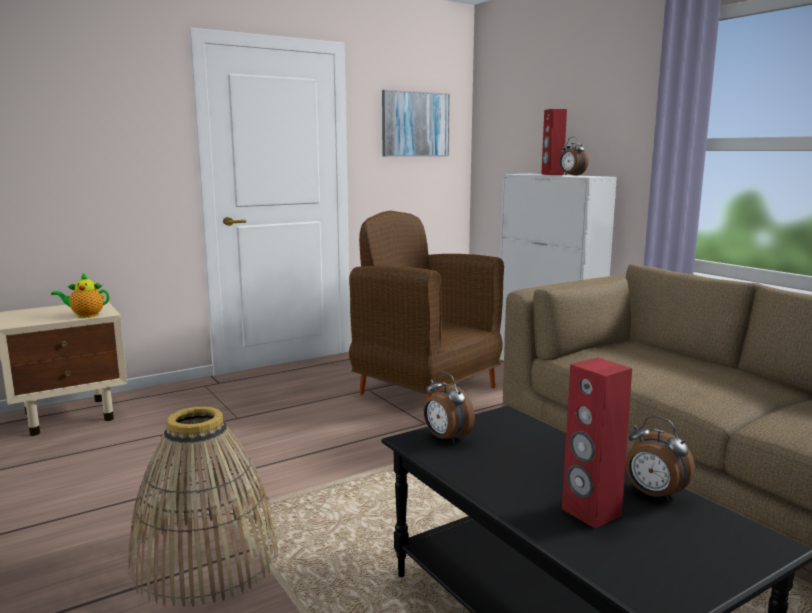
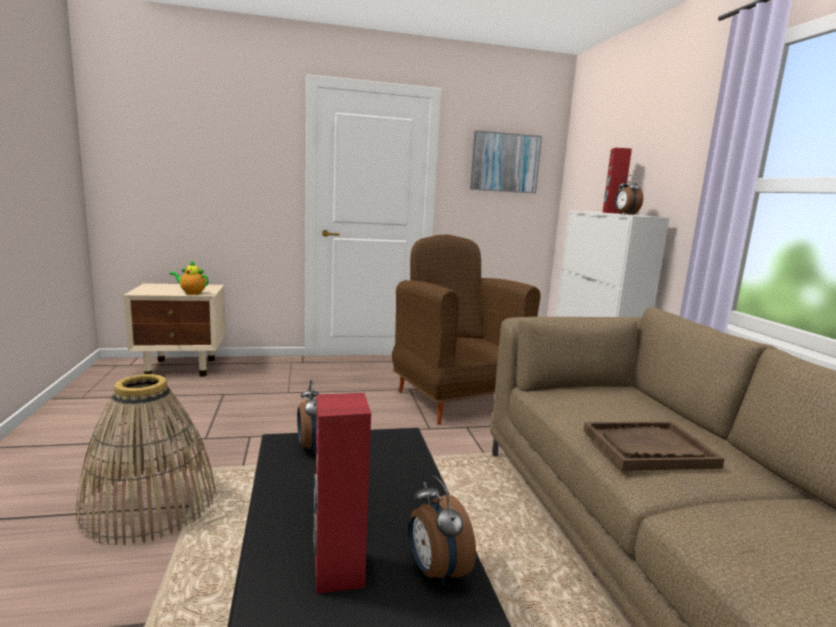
camera: 20 degrees right, 0 degrees up
none -> brown tray [583,422,725,471]

